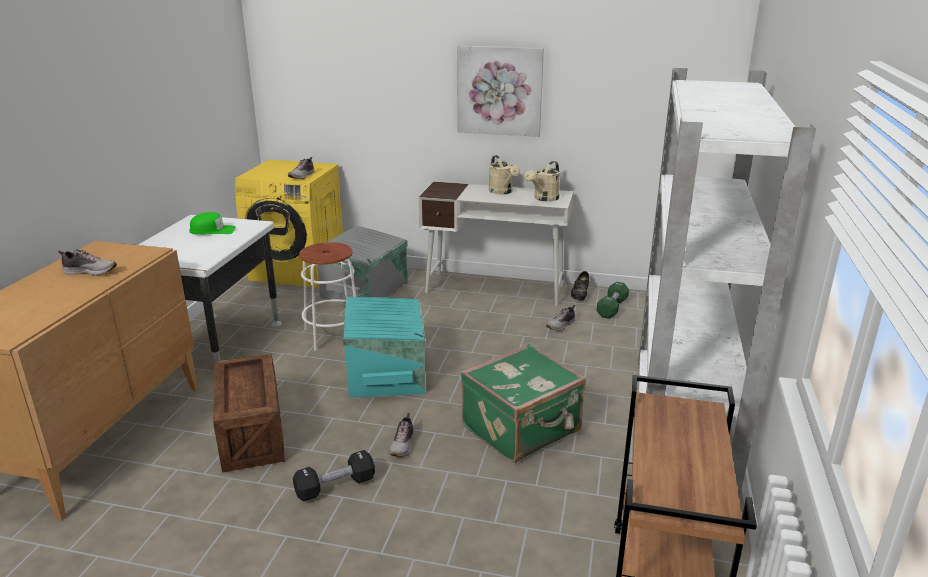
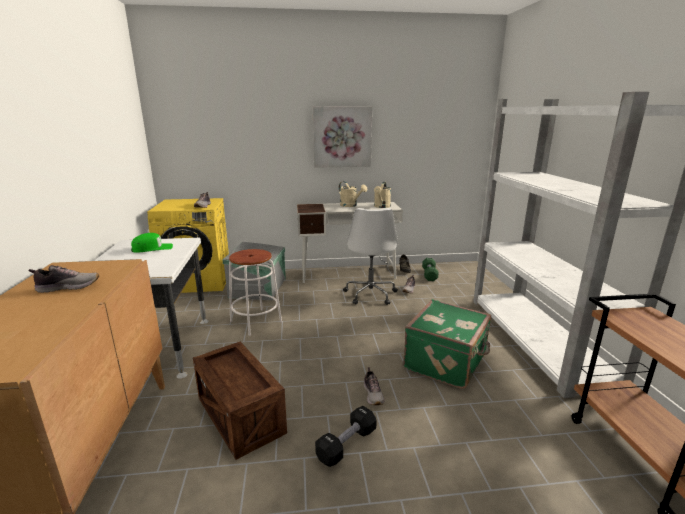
camera: 20 degrees left, 5 degrees down
turquoise storage box [343,297,426,399] -> none
none -> white office chair [343,208,398,305]

